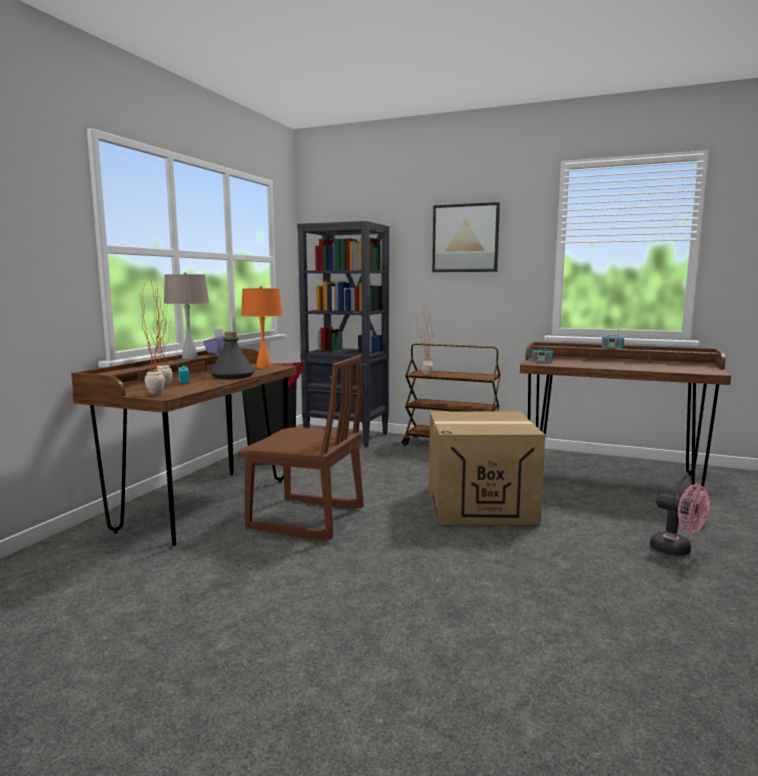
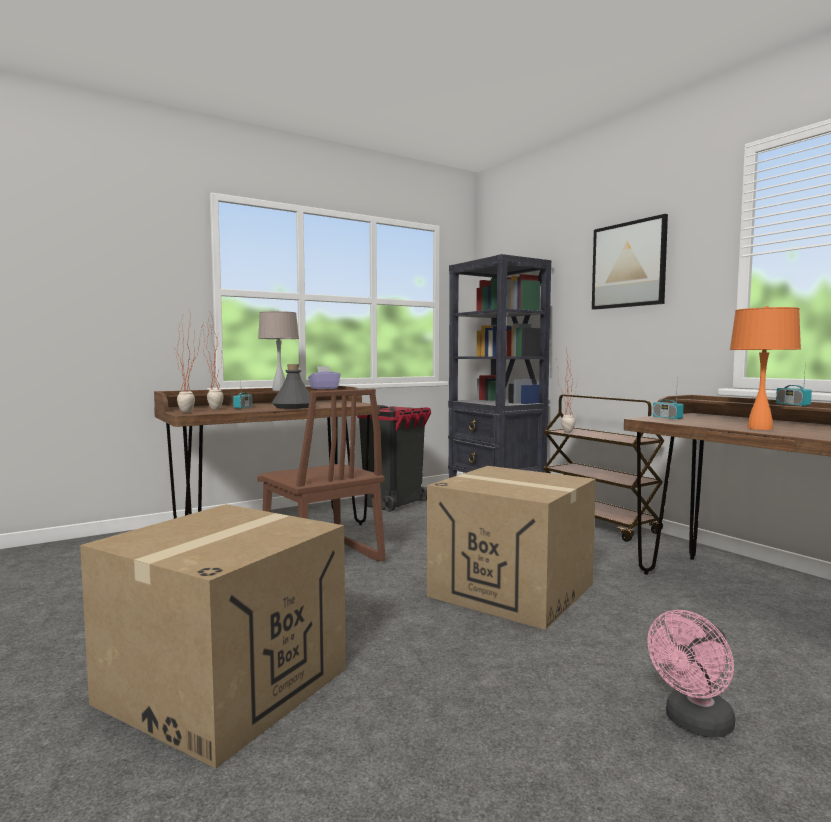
camera: 35 degrees right, 5 degrees down
orange table lamp [241,286,283,368] -> orange table lamp moved to [730,306,801,430]
pink fan [650,484,710,556] -> pink fan turned 60 degrees clockwise [647,610,735,737]
none -> cardboard box [80,504,346,768]

